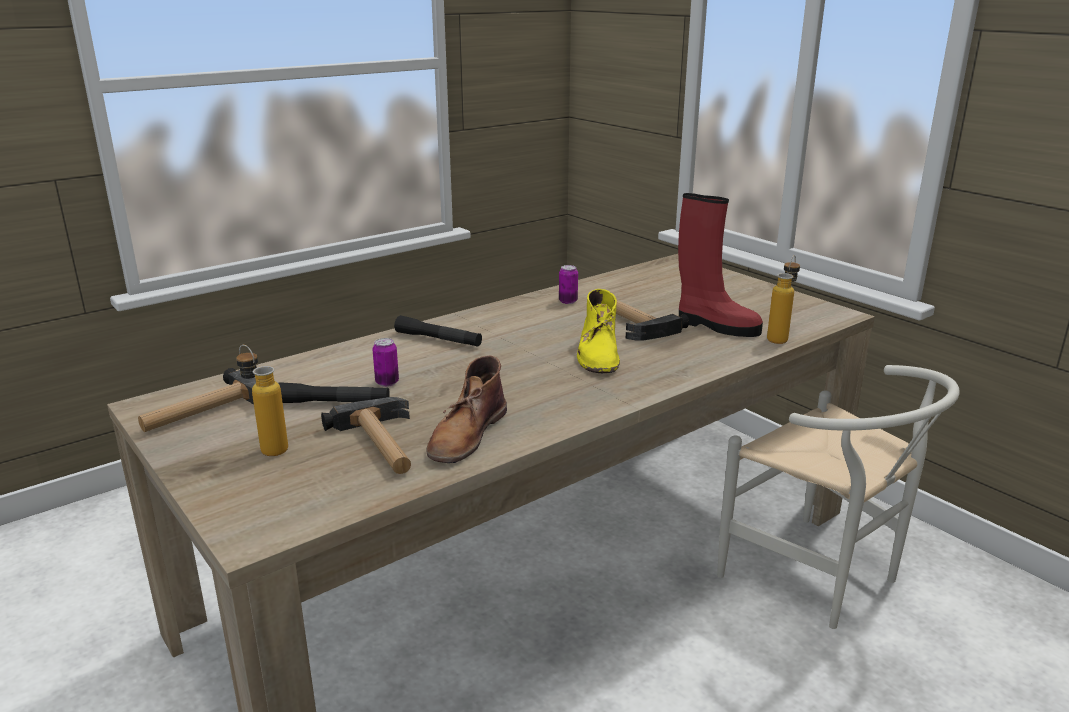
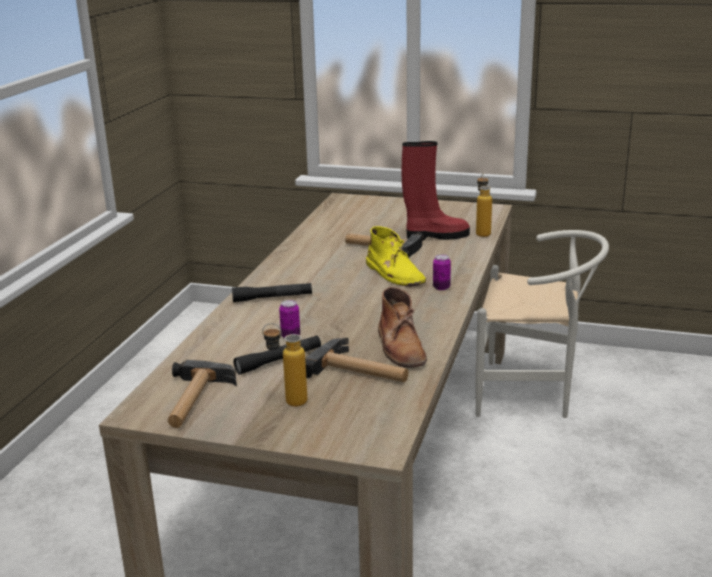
camera: 35 degrees left, 0 degrees up
can [559,265,578,304] -> can moved to [433,254,451,290]

